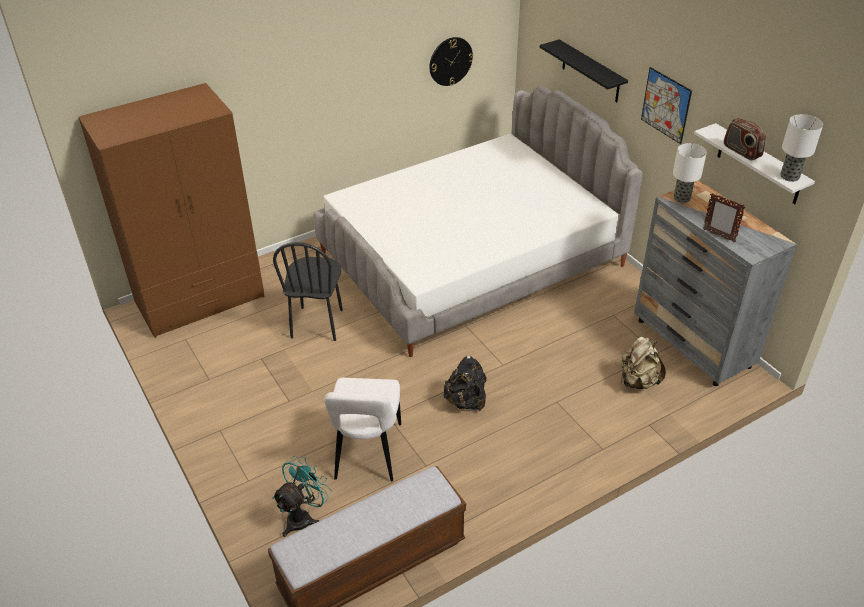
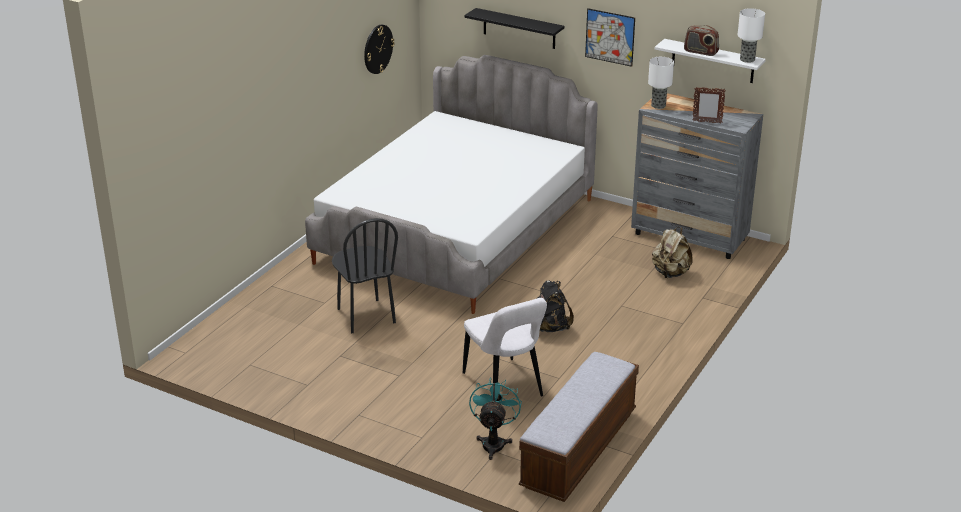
camera: 30 degrees left, 10 degrees down
brown wardrobe [78,83,264,338] -> none

